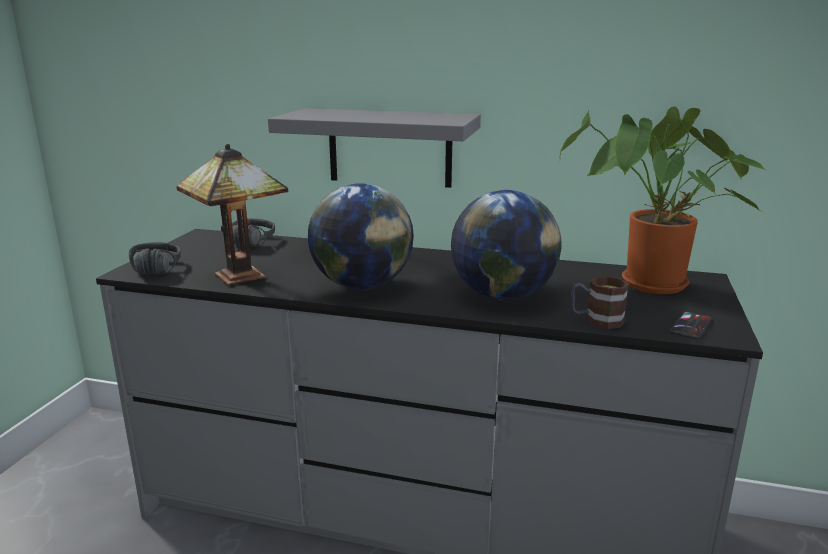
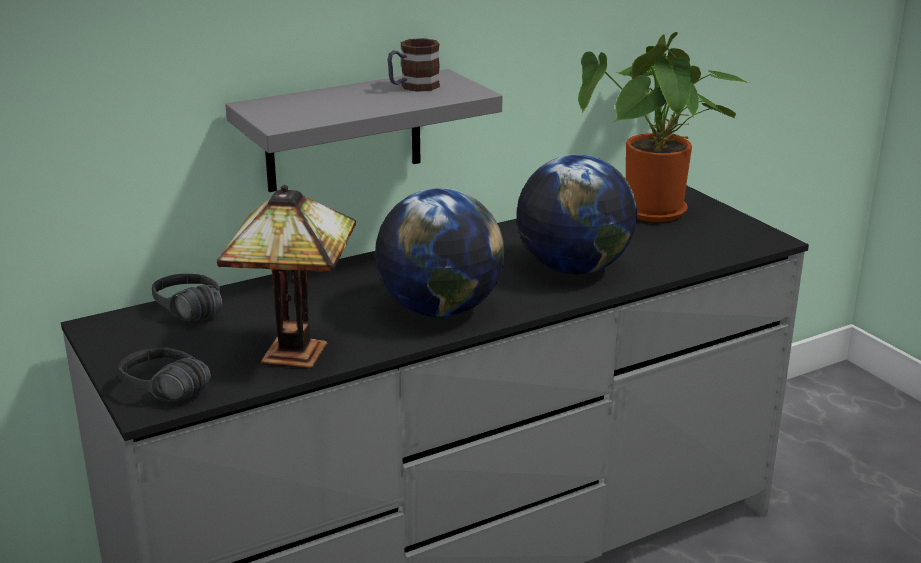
camera: 45 degrees left, 5 degrees up
mug [571,276,629,329] -> mug moved to [388,38,440,92]
phone [670,312,712,339] -> none

